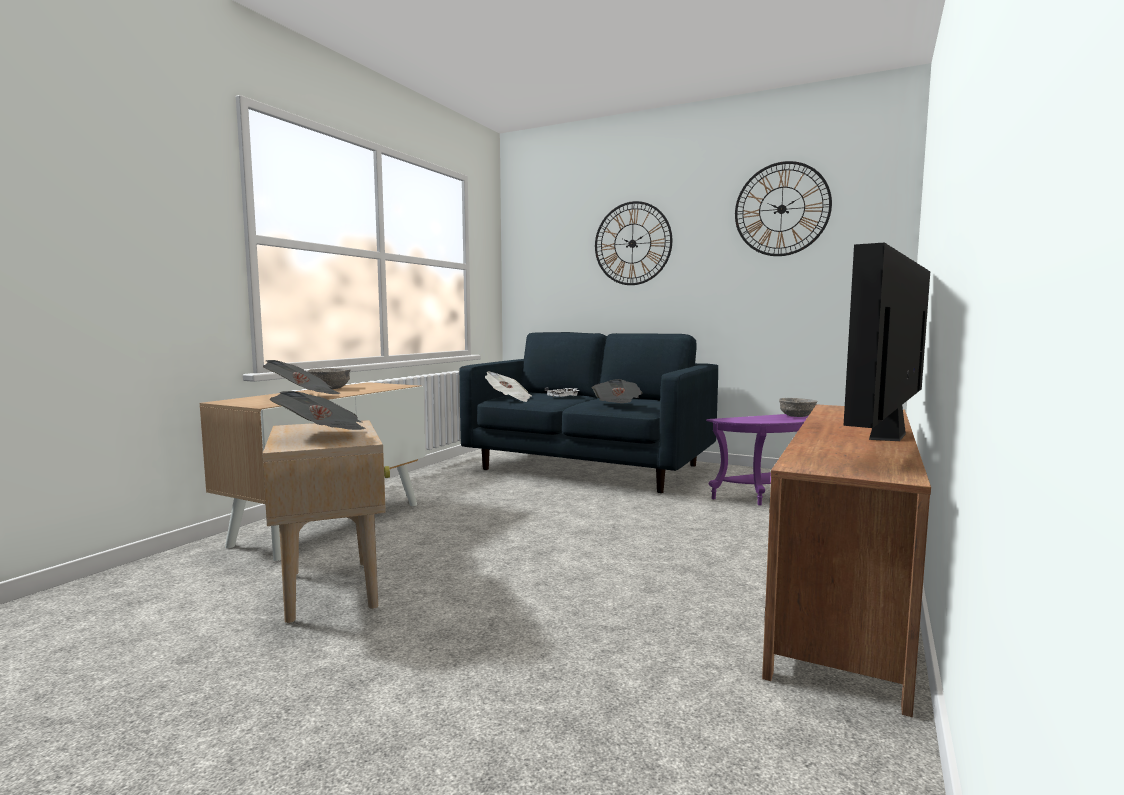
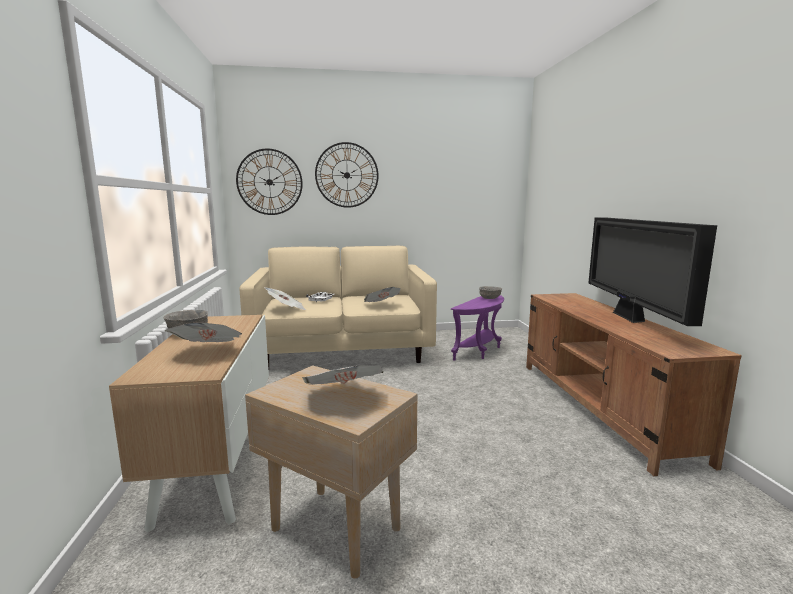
camera: 35 degrees left, 5 degrees up
blue sofa [459,332,718,493] -> beige sofa [239,246,437,369]
wall clock [735,161,832,256] -> wall clock moved to [236,148,303,215]

